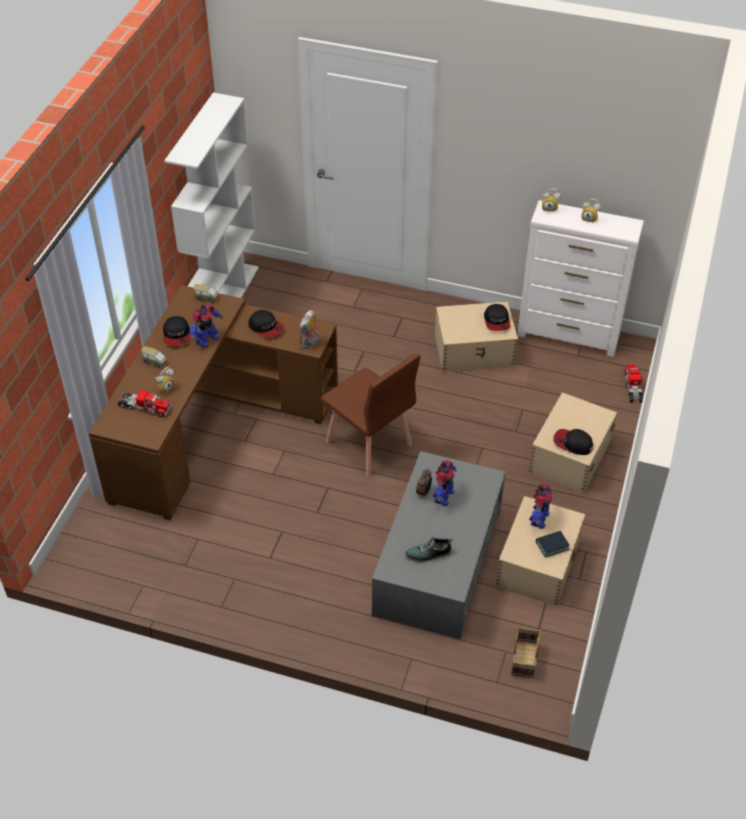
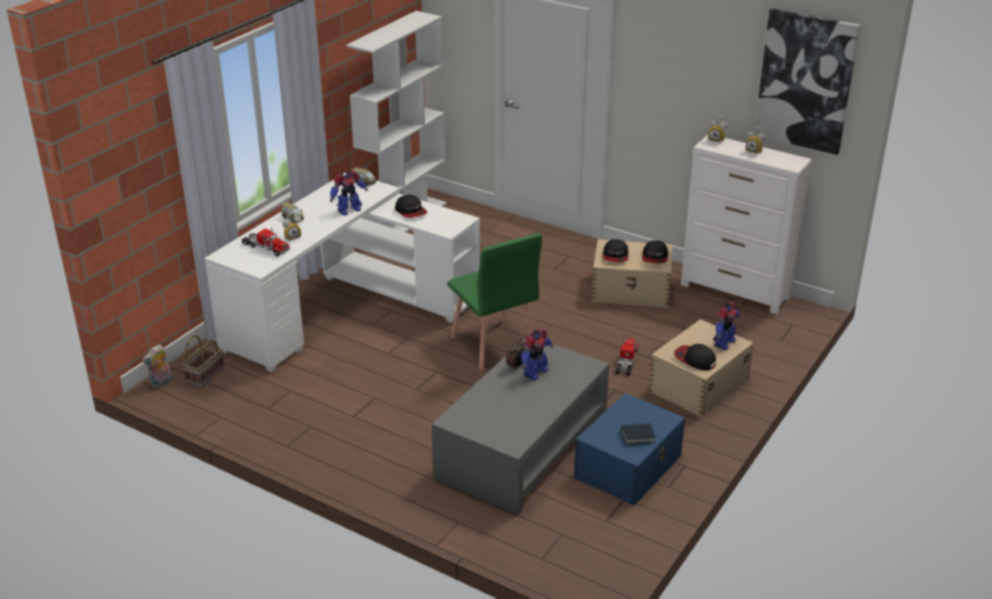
camera: 15 degrees right, 15 degrees down
brown desk [88,285,338,520] -> white desk [204,172,480,372]
cap [163,316,190,346] -> cap moved to [603,239,628,262]
plush toy [299,310,319,349] -> plush toy moved to [142,345,172,388]
brown chair [321,353,420,477] -> green chair [447,233,542,370]
shoe [405,537,452,562] -> none
beige storage box [495,496,585,606] -> blue storage box [574,393,685,506]
basket [511,626,541,678] -> basket moved to [182,335,224,388]
toy robot [529,483,552,529] -> toy robot moved to [713,301,740,350]
toy truck [624,363,643,403] -> toy truck moved to [616,338,639,376]
none -> picture [754,8,860,155]

